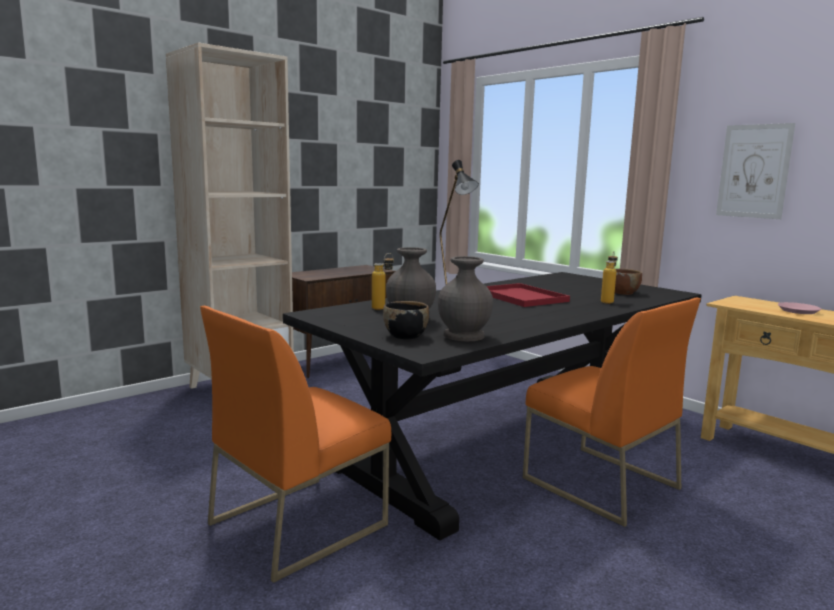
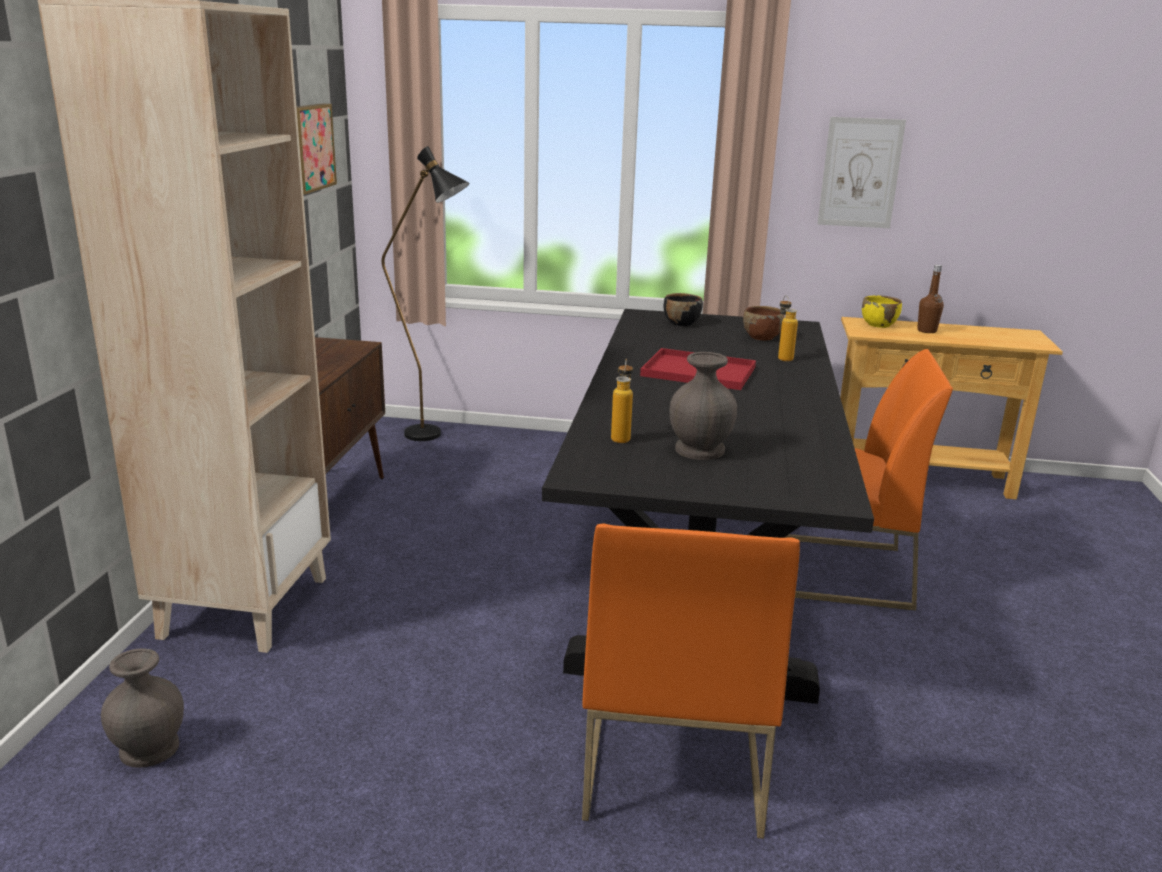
camera: 40 degrees left, 10 degrees up
black bowl [383,301,429,339] -> black bowl moved to [663,293,703,326]
grey vase [438,256,493,341] -> grey vase moved to [101,649,184,768]
pink plate [778,302,821,314] -> brown bottle [917,265,944,333]
none -> picture [297,103,337,195]
none -> yellow bowl [862,295,902,328]

